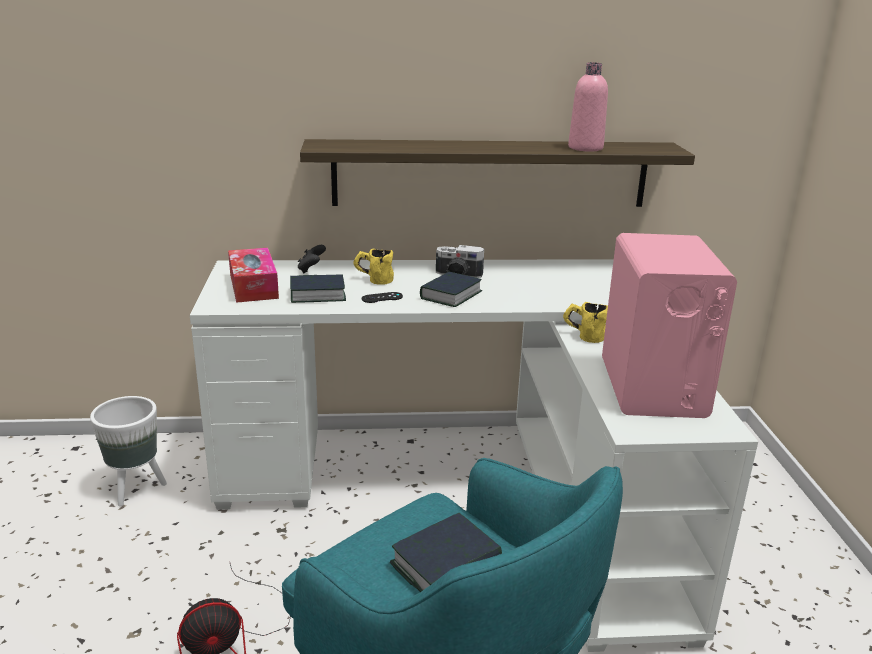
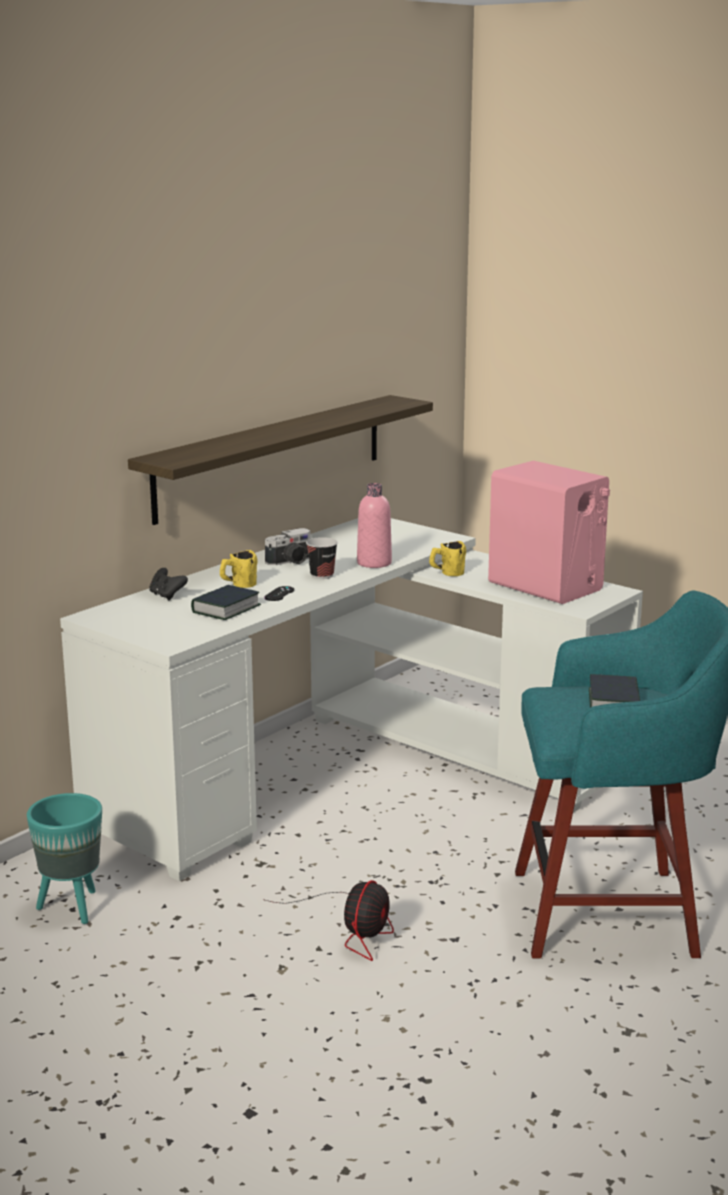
camera: 45 degrees left, 5 degrees down
white planter [90,396,167,506] -> turquoise planter [27,793,102,924]
tissue box [228,248,279,303] -> none
book [420,272,482,307] -> cup [306,537,338,579]
pink bottle [568,62,608,152] -> pink bottle moved to [357,483,392,568]

